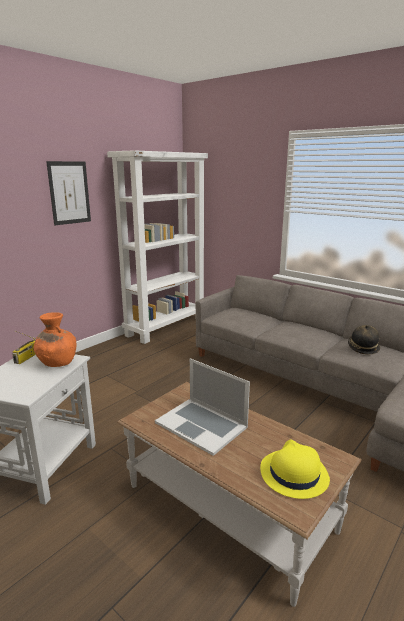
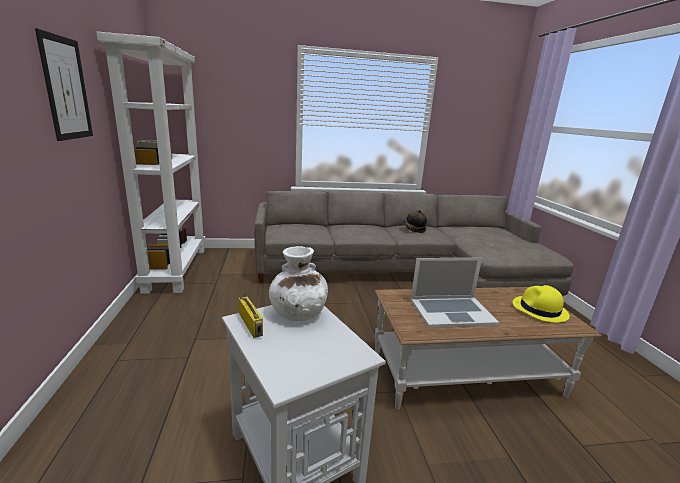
camera: 50 degrees left, 0 degrees up
orange vase [34,312,76,367] -> white vase [269,246,328,321]

